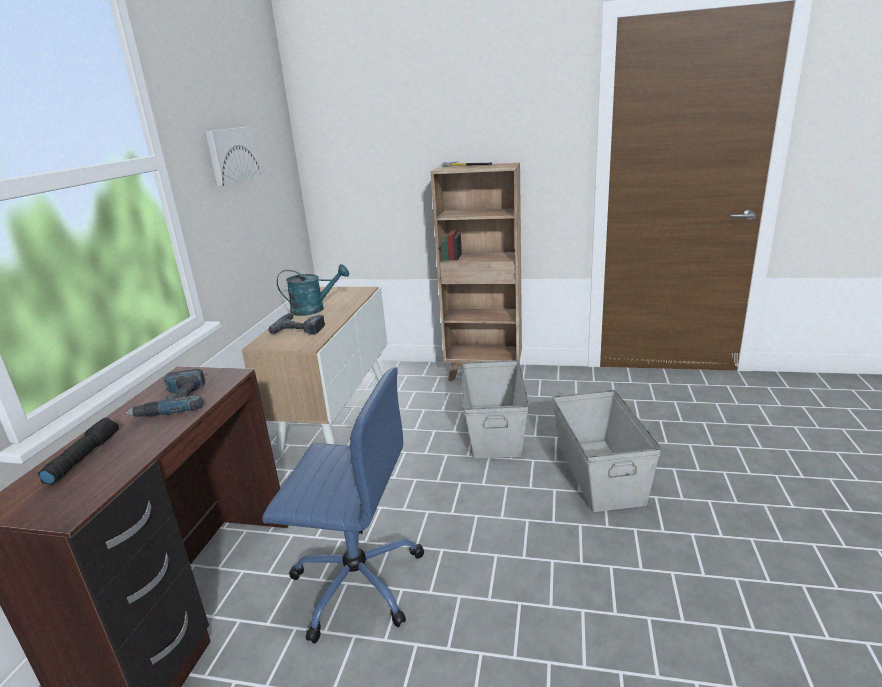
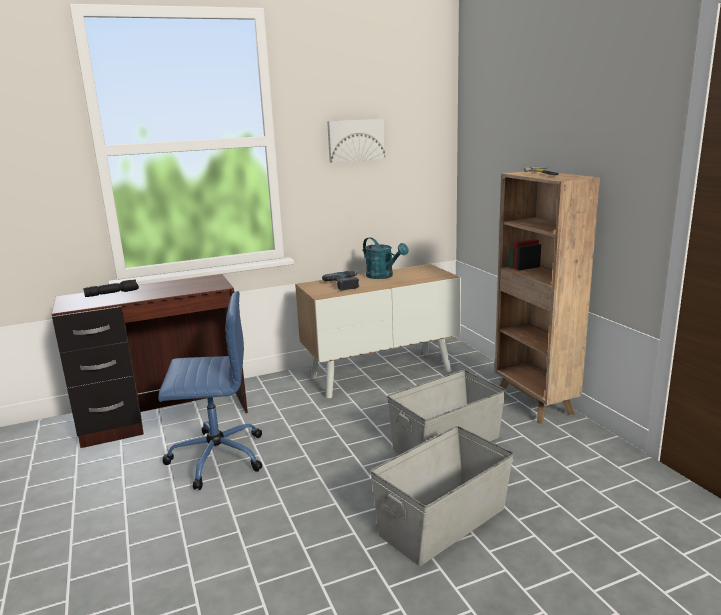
camera: 55 degrees right, 5 degrees down
power drill [126,369,205,417] -> none
blue office chair [263,367,424,644] -> blue office chair turned 75 degrees counterclockwise [158,291,262,490]

